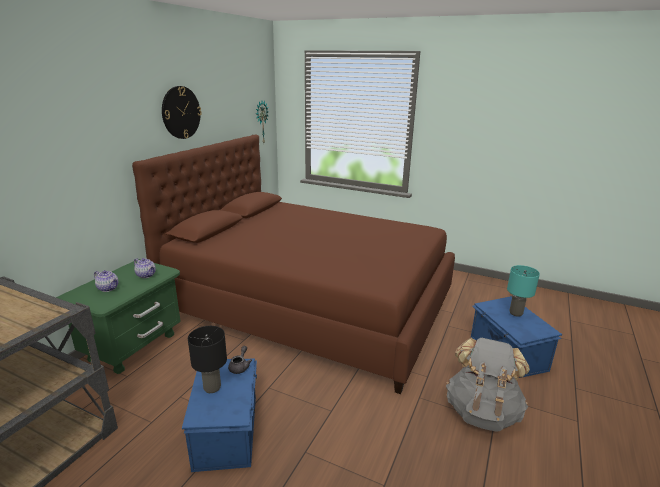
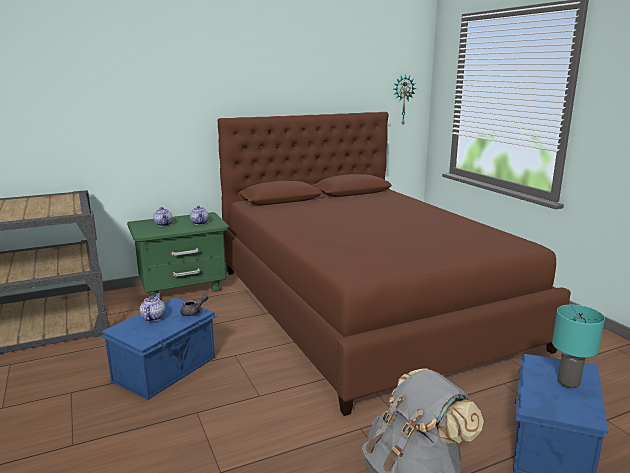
camera: 40 degrees right, 5 degrees down
wall clock [162,86,202,139] -> none
black table lamp [188,326,227,393] -> teapot [140,294,165,322]

